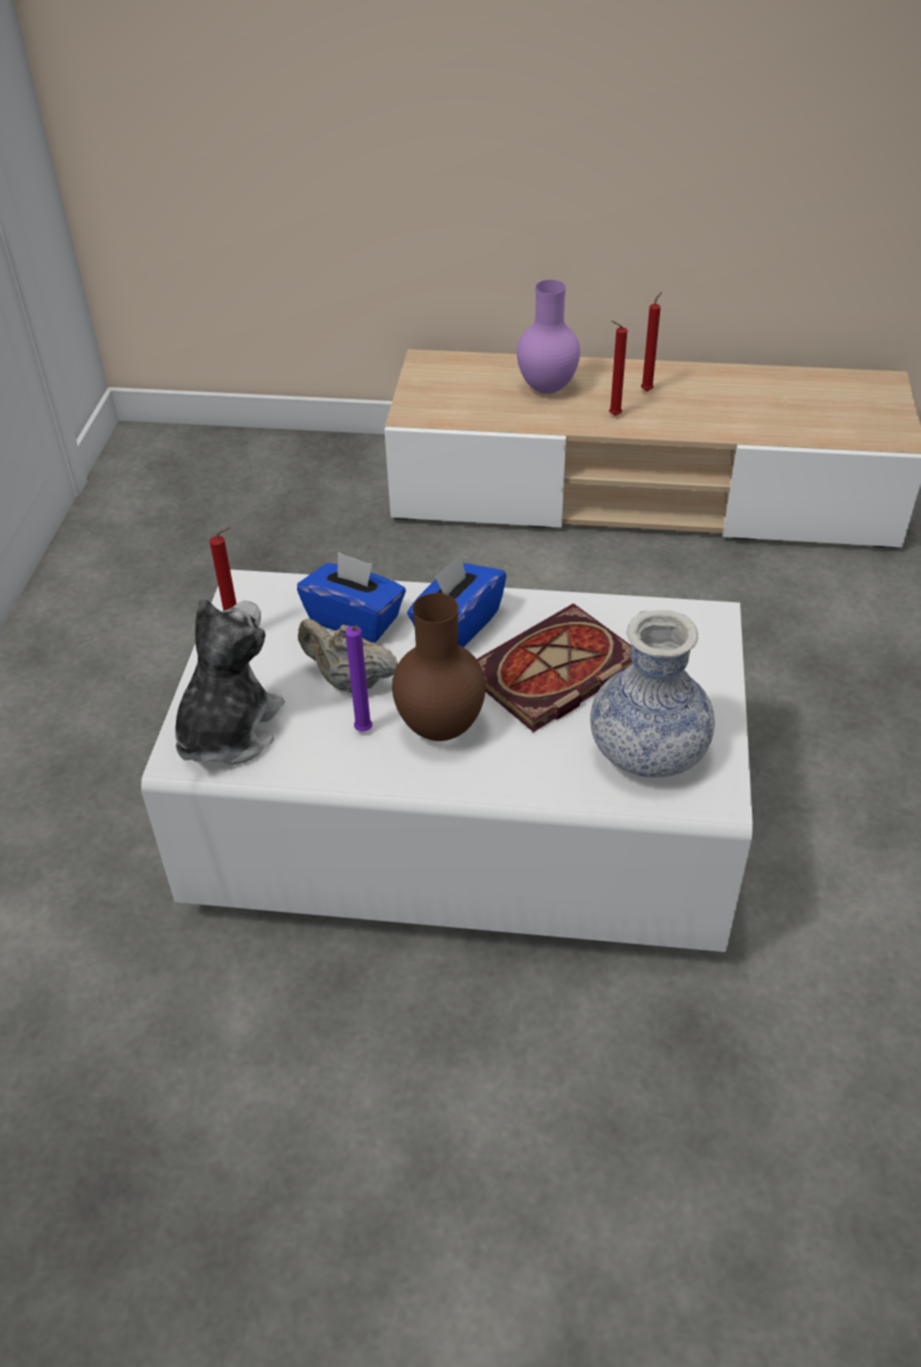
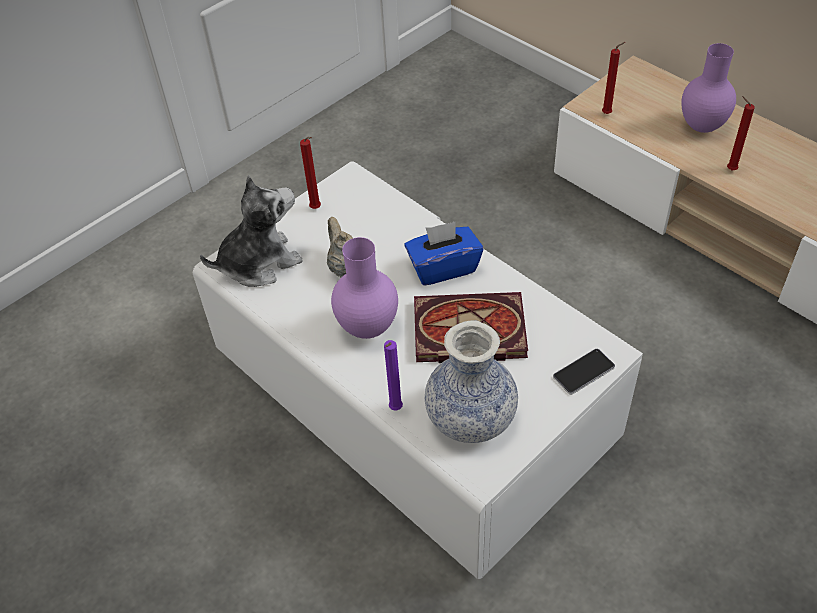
camera: 40 degrees right, 5 degrees up
blue tissue box [297,551,406,643] -> none
purple candle [345,626,372,732] -> purple candle moved to [384,340,403,411]
brown vase [392,593,486,741] -> purple vase [331,237,398,339]
red candle [641,292,662,391] -> red candle moved to [602,42,625,114]
none -> phone [553,349,615,394]

